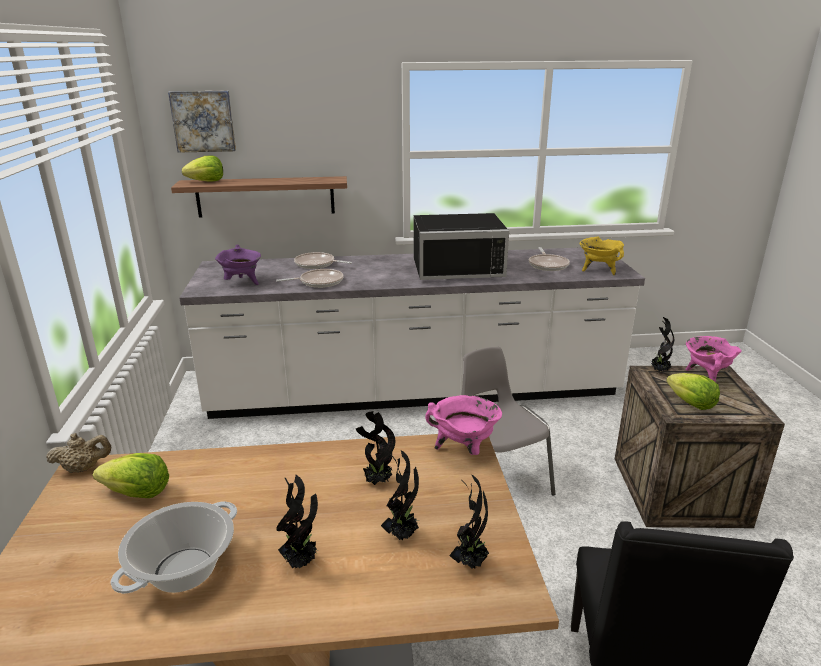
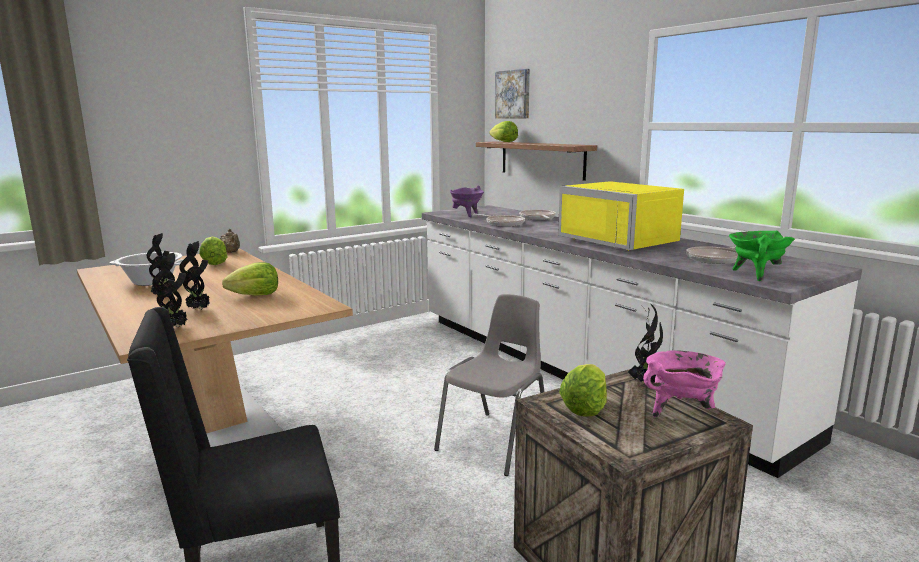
camera: 60 degrees right, 10 degrees down
potted plant [356,411,395,485] -> lettuce [222,262,278,296]
black microwave [413,213,509,280] -> yellow microwave [558,181,684,251]
pink cooking pot [425,395,502,455] -> none
yellow cooking pot [580,237,624,275] -> green cooking pot [729,231,795,281]

